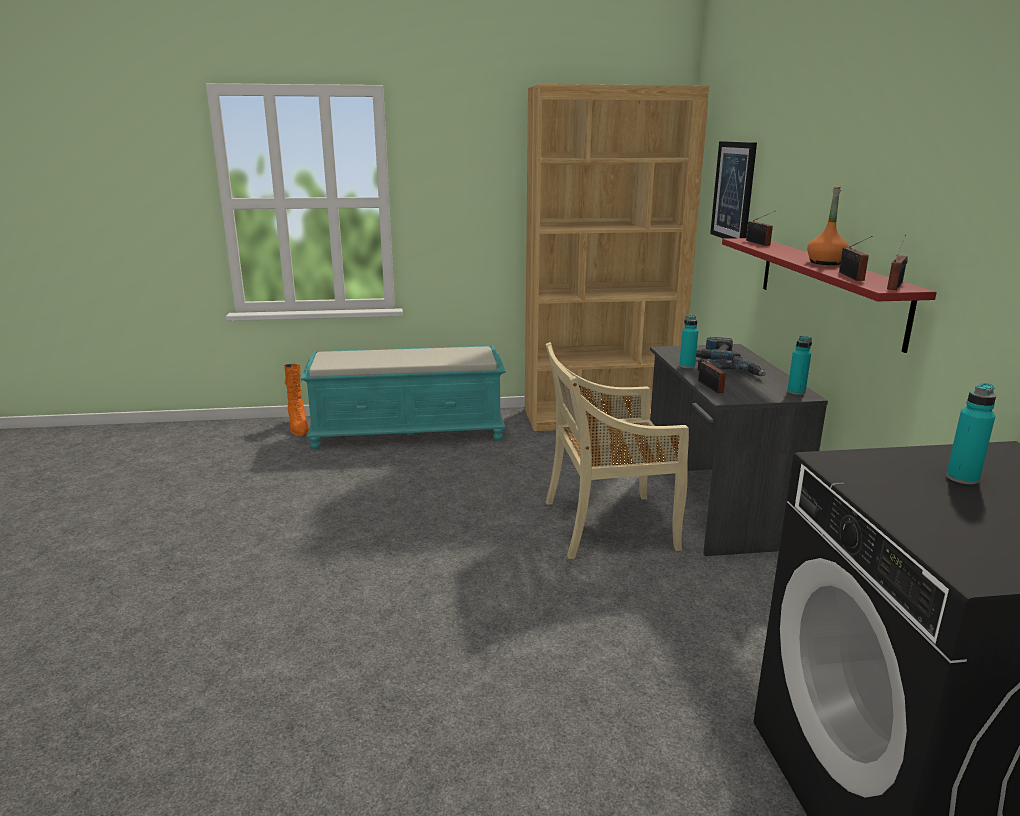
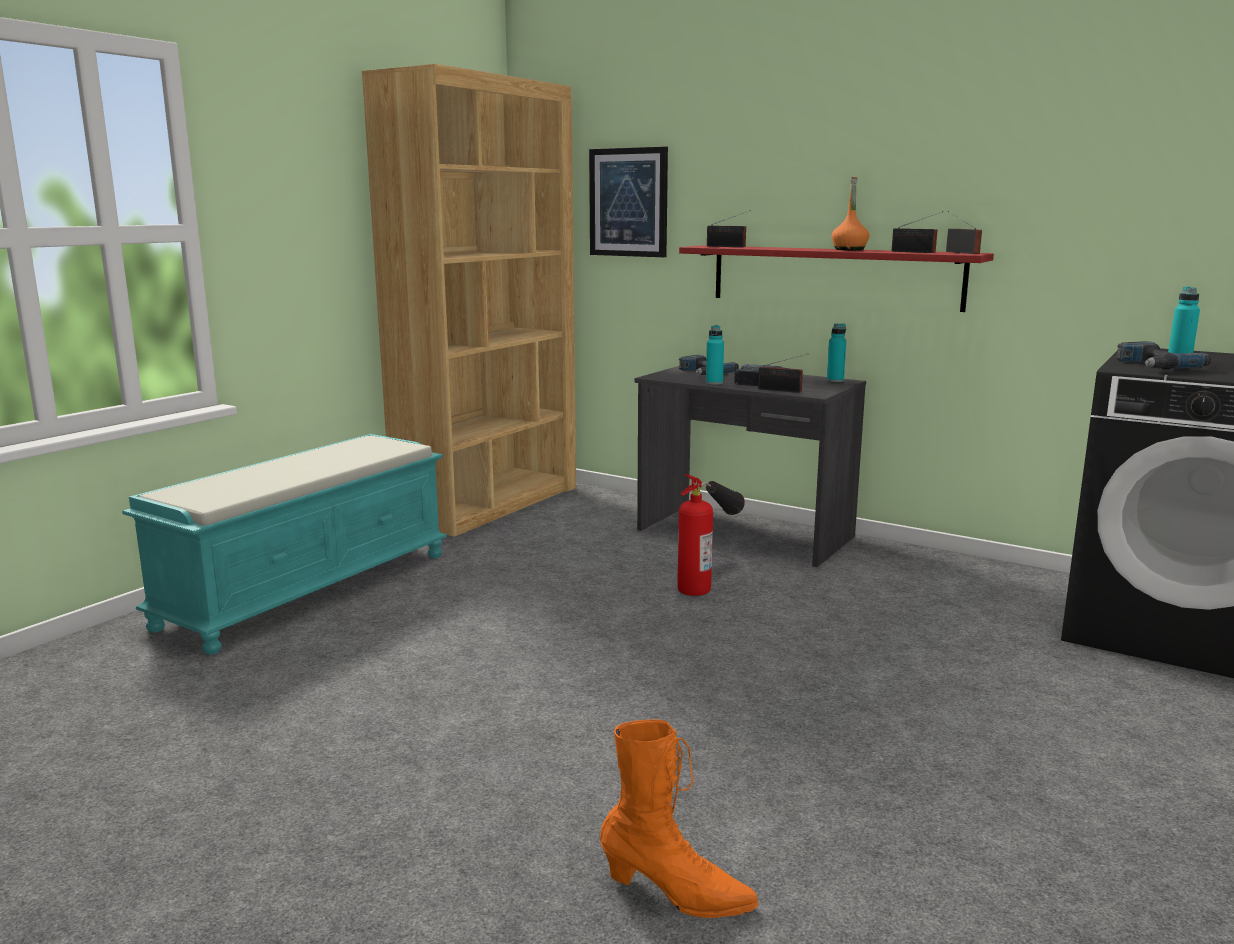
camera: 50 degrees left, 5 degrees down
orange boot [284,363,309,436] -> orange boot moved to [600,719,758,918]
beige chair [545,342,689,559] -> fire extinguisher [677,474,745,596]
none -> power drill [1116,341,1212,369]

